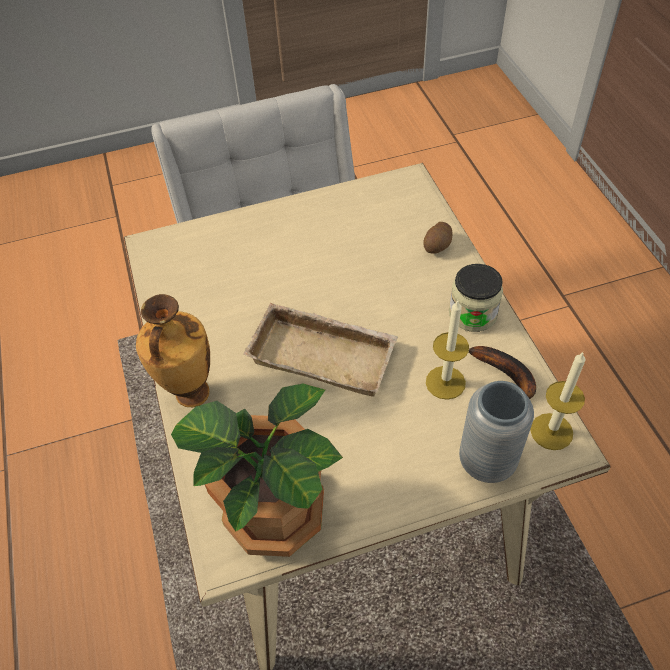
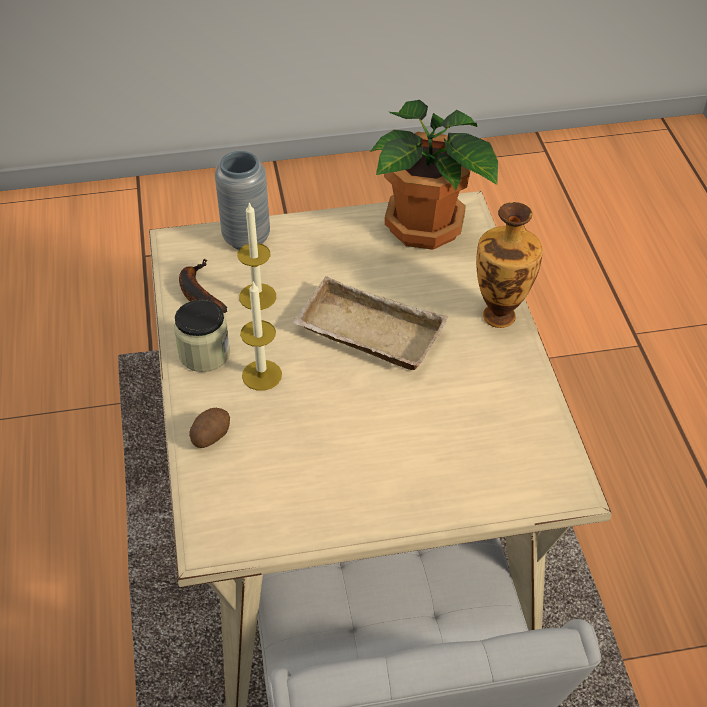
camera: 175 degrees left, 5 degrees down
candle [530,351,585,450] -> candle moved to [240,281,282,391]

